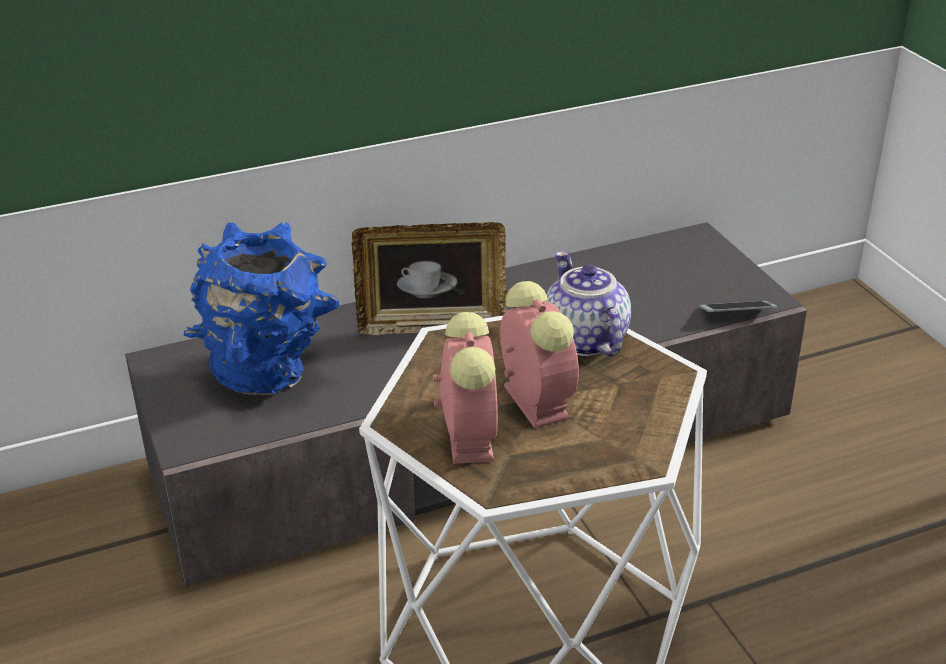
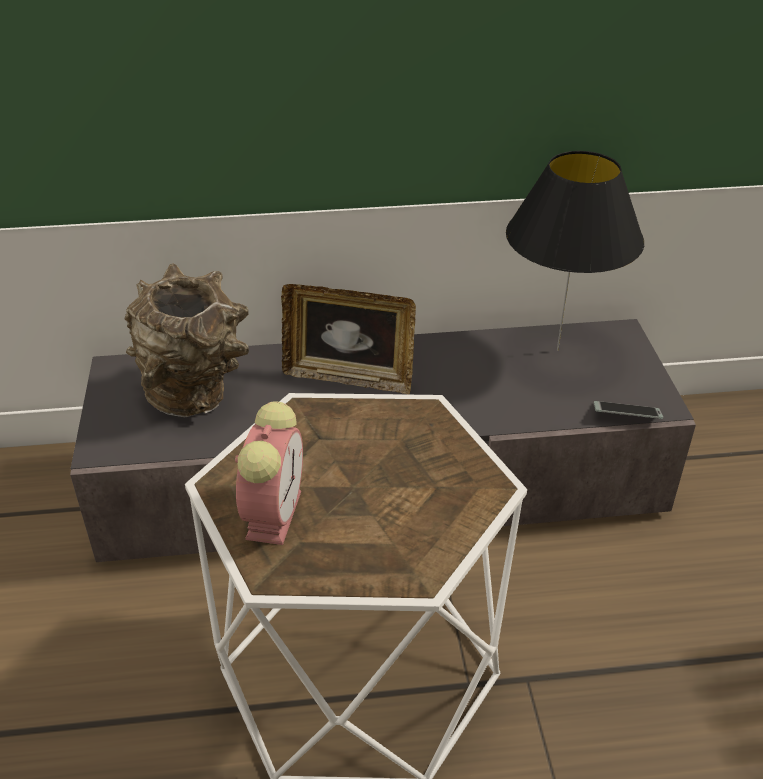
camera: 15 degrees right, 5 degrees up
blue vase [184,222,339,395] -> brown vase [125,264,249,417]
alarm clock [500,281,579,429] -> none
teapot [546,251,631,356] -> none
none -> black table lamp [506,151,644,351]

